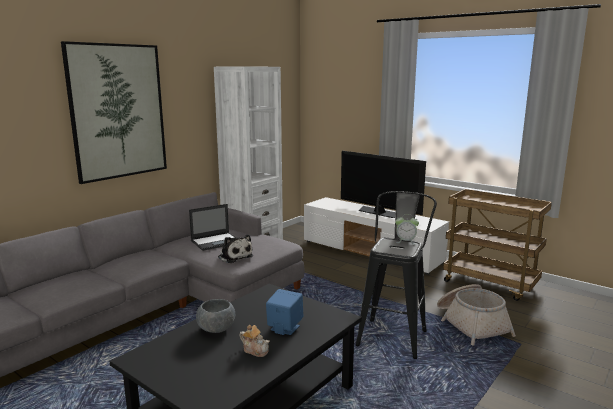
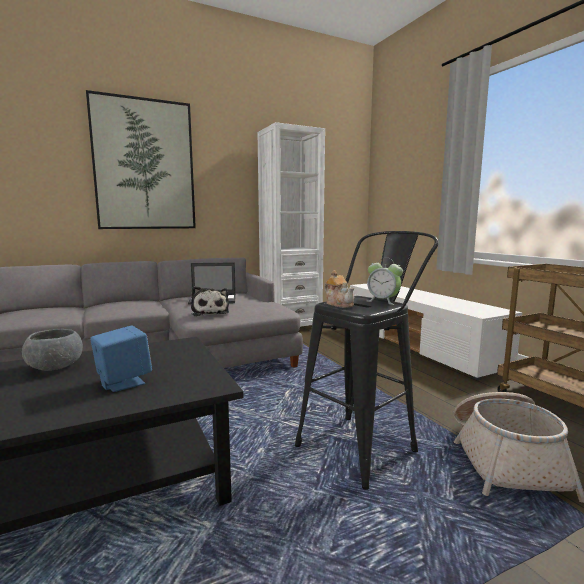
camera: 25 degrees right, 5 degrees down
teapot [239,325,270,357] -> teapot moved to [324,270,355,308]
television [341,151,426,218] -> none

